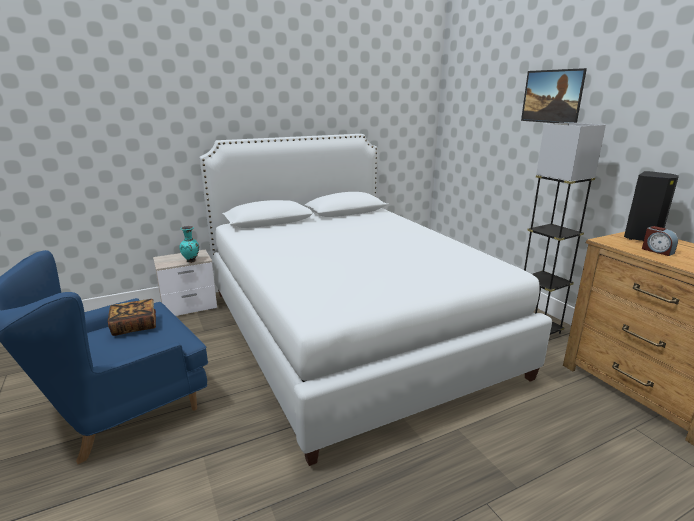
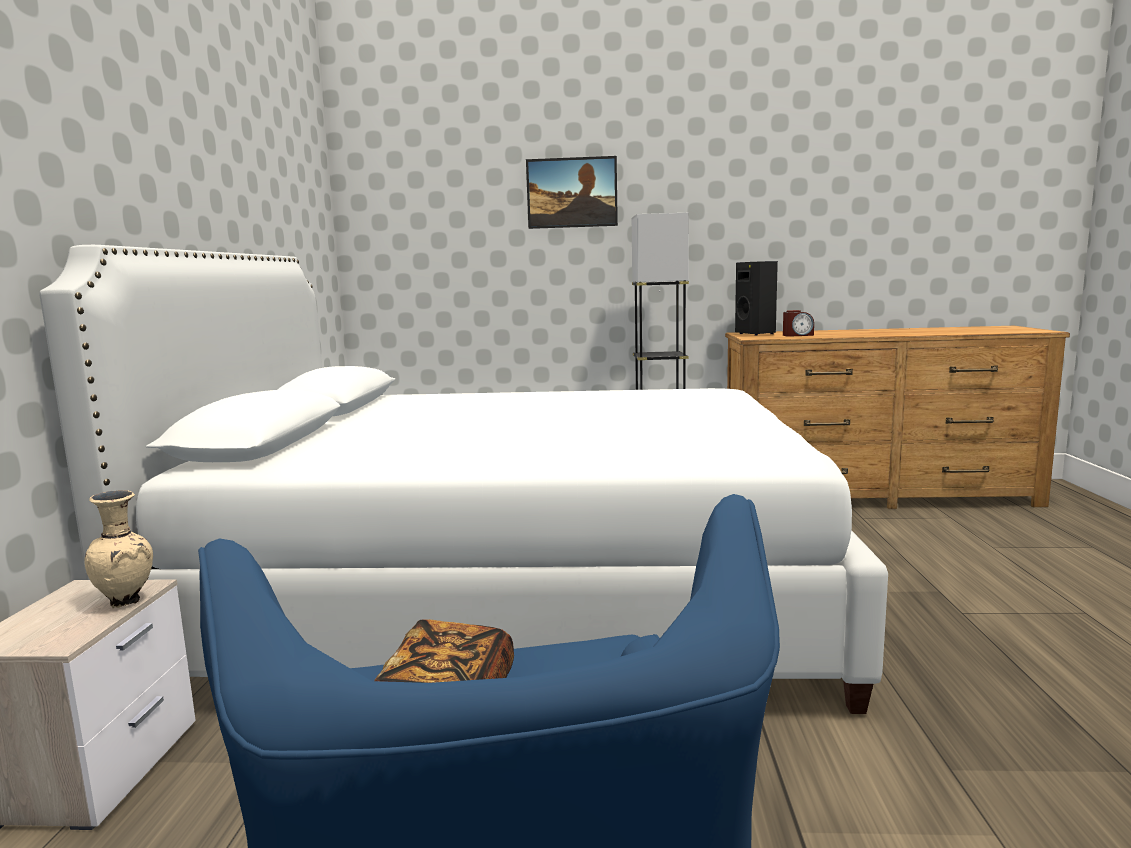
camera: 60 degrees left, 10 degrees down
turquoise vase [179,226,199,263] -> beige vase [84,490,153,608]

